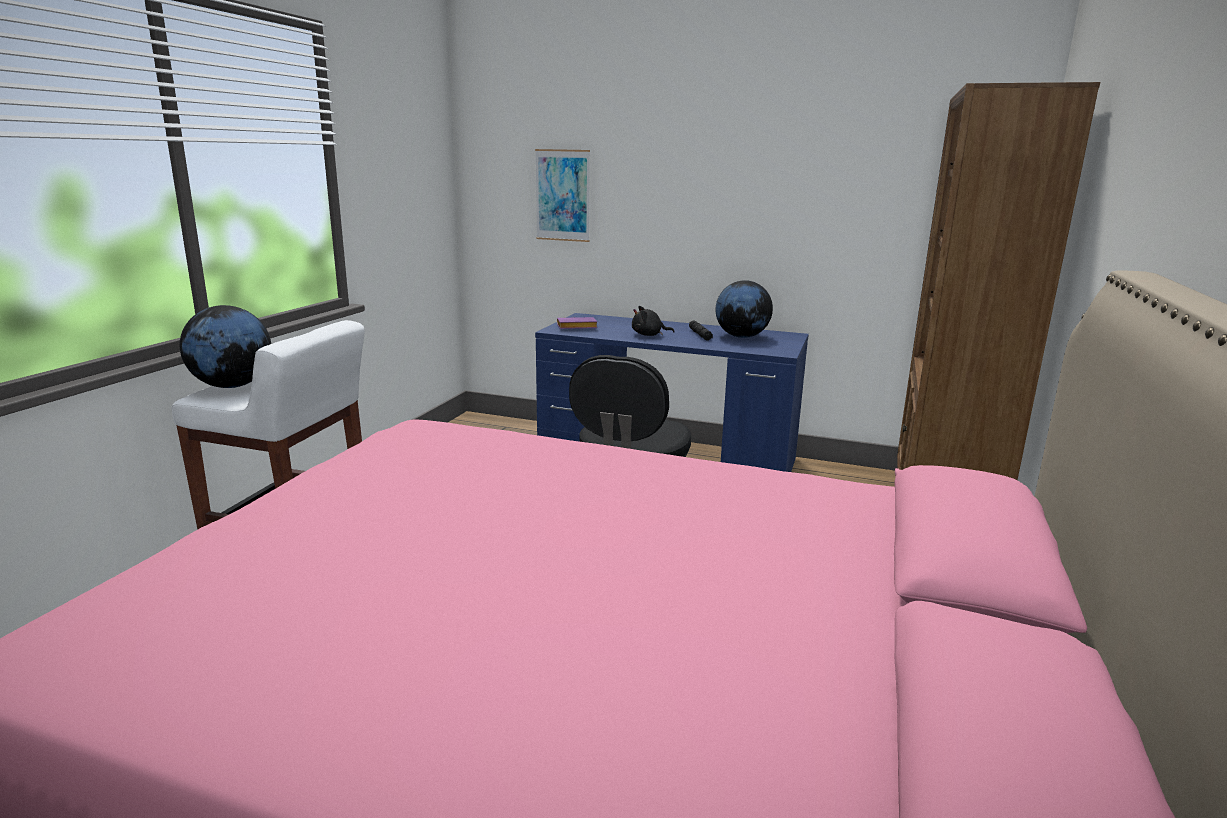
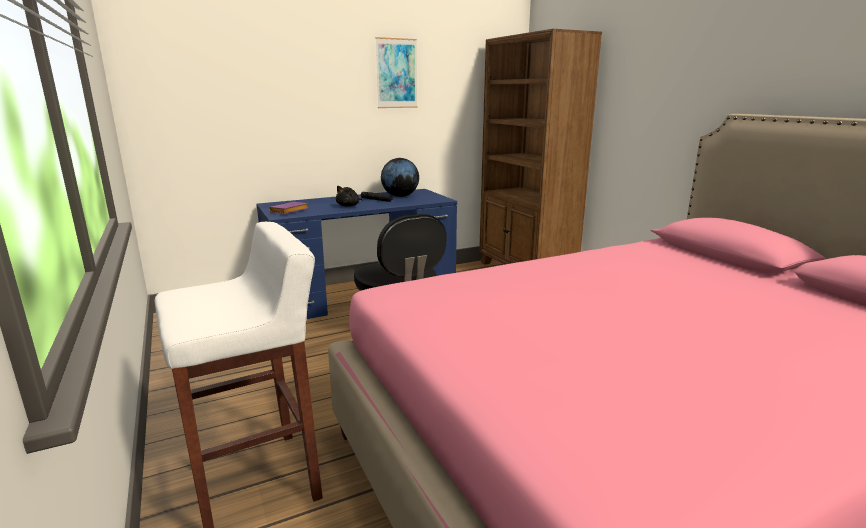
camera: 45 degrees left, 0 degrees up
globe [180,305,271,388] -> none
picture [535,149,590,242] -> picture moved to [375,37,417,108]

